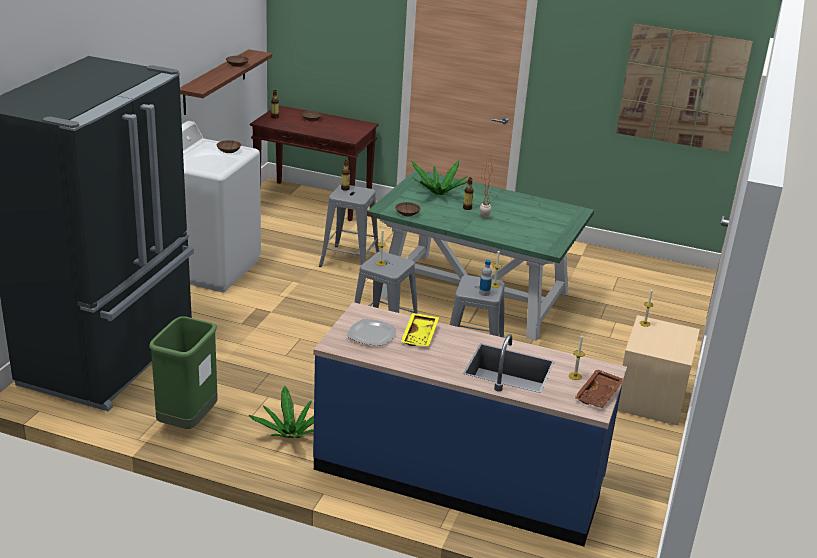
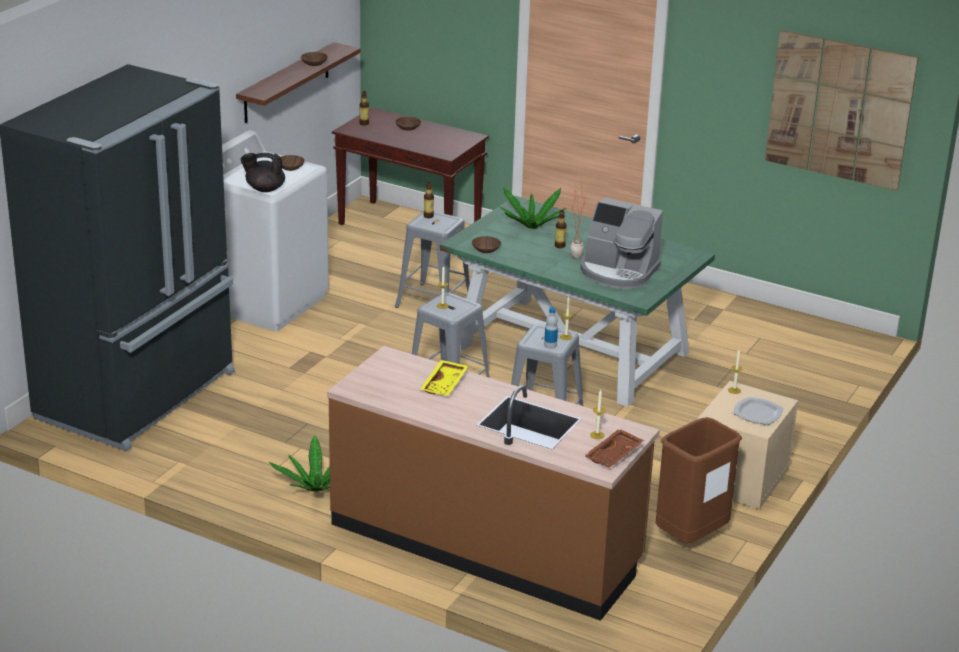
camera: 10 degrees right, 0 degrees up
green trash can [149,316,218,429] -> none
blue counter [313,302,627,547] -> brown counter [327,346,660,621]
plate [347,319,397,346] -> plate moved to [733,397,783,425]
none -> black teapot [241,153,285,192]
none -> coffee machine [580,197,663,289]
none -> brown trash can [656,417,742,543]

